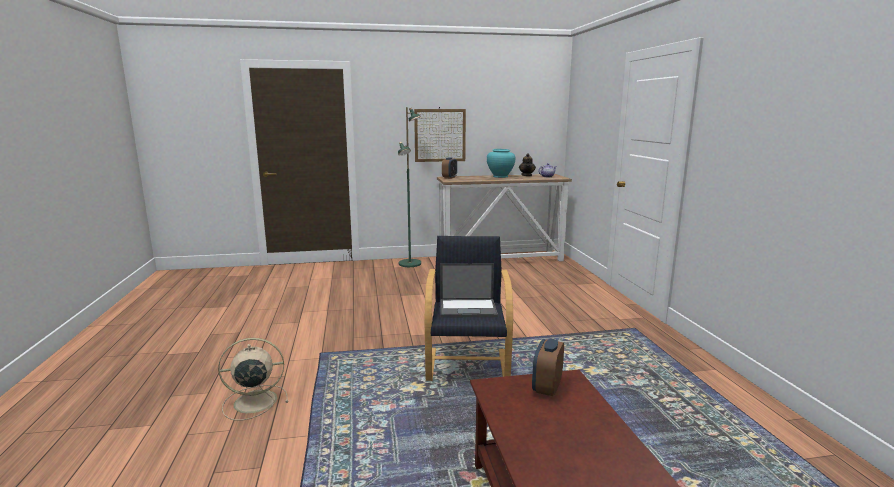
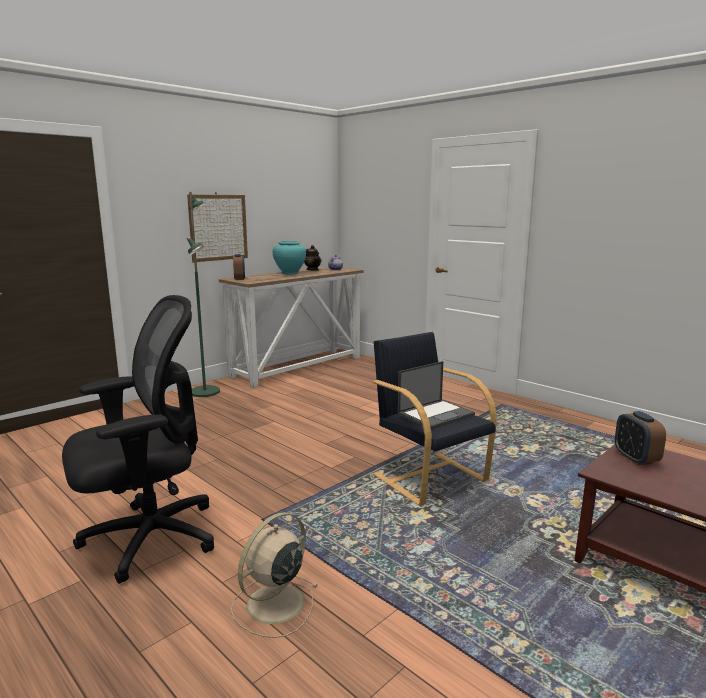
camera: 35 degrees left, 0 degrees up
none -> black office chair [62,295,214,584]

